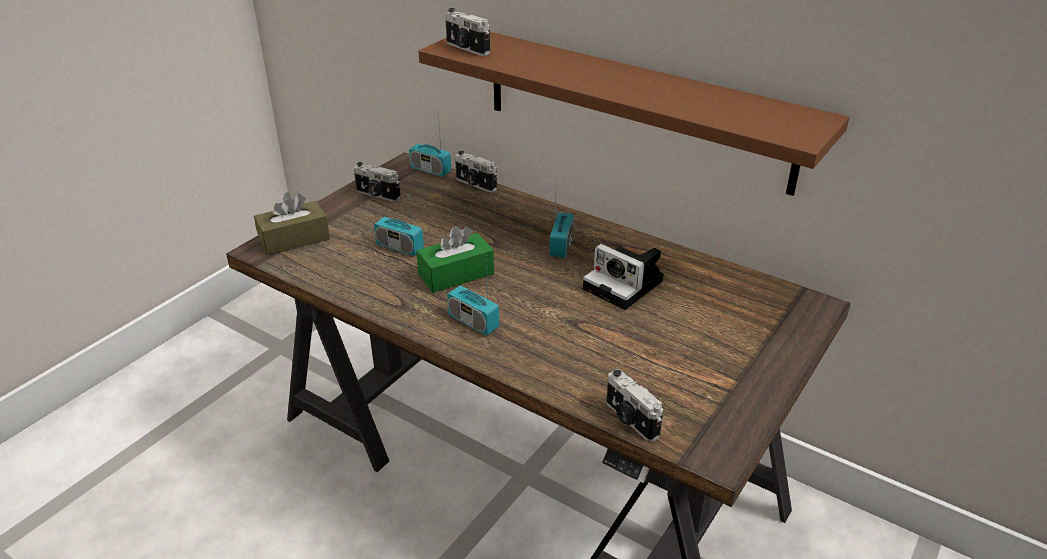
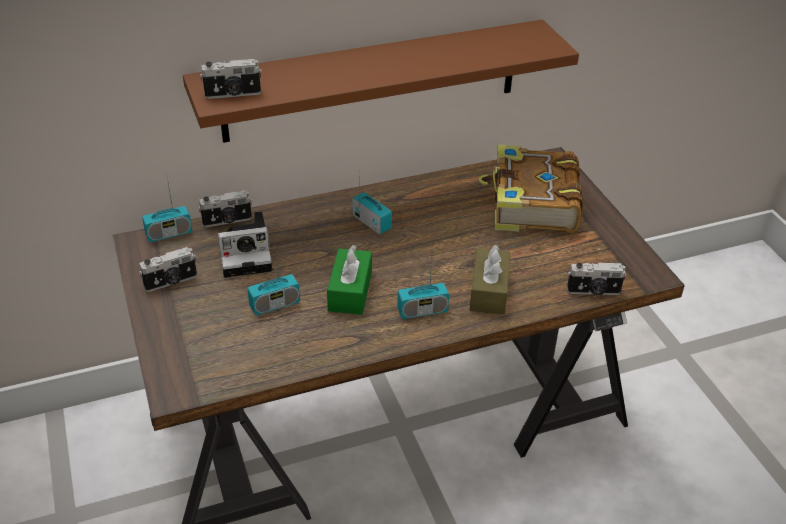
camera: 55 degrees left, 5 degrees up
brown tissue box [254,192,330,255] -> brown tissue box moved to [470,245,510,315]
camera [583,244,664,310] -> camera moved to [218,211,272,278]
none -> book [478,145,583,233]

